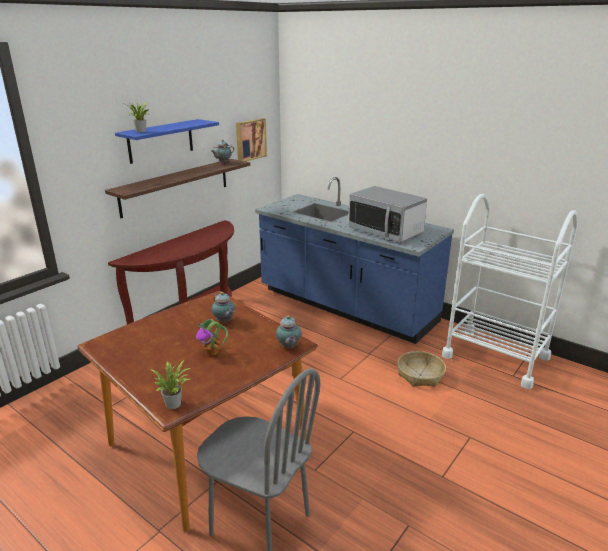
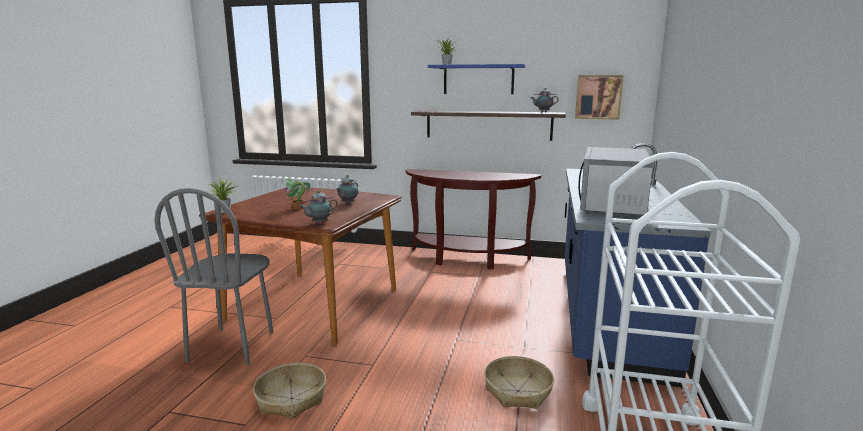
camera: 65 degrees right, 10 degrees down
none -> basket [253,363,326,419]

